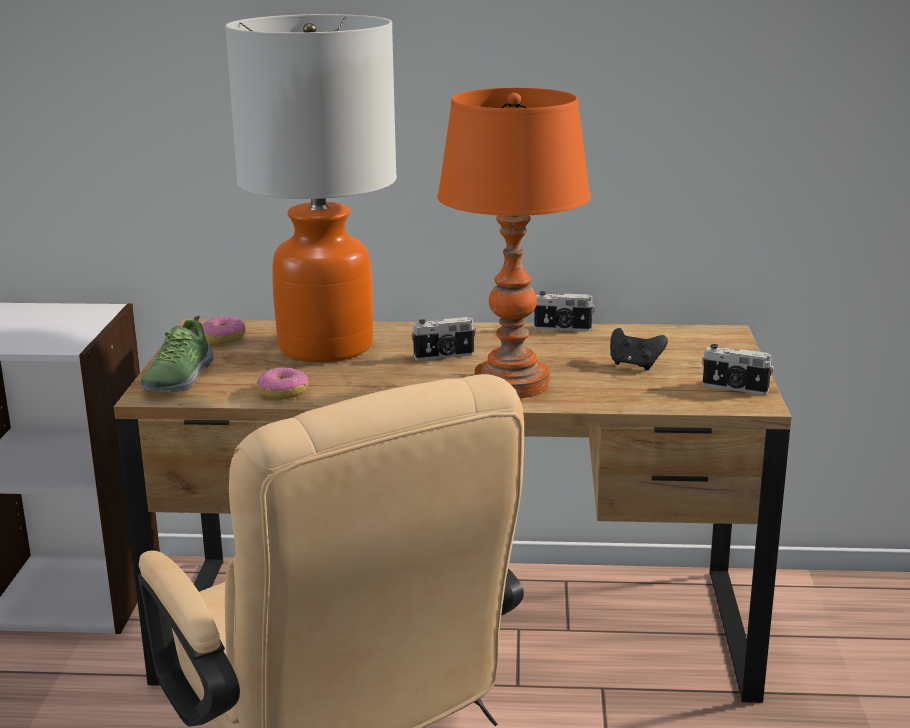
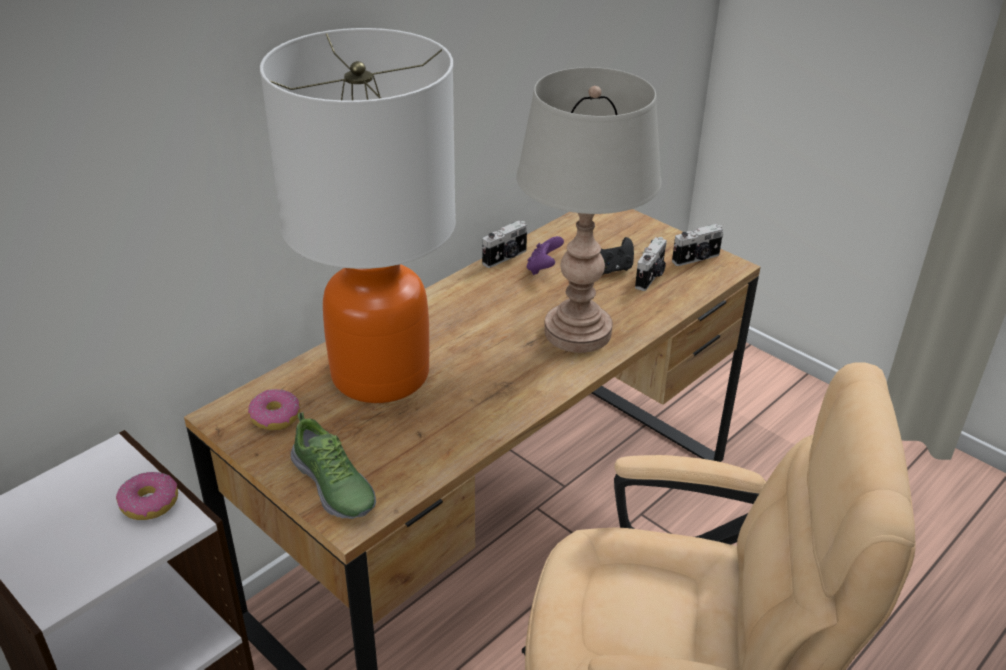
camera: 50 degrees left, 15 degrees up
donut [257,367,308,399] -> donut moved to [116,472,178,520]
camera [411,317,476,360] -> camera moved to [635,237,667,291]
orange table lamp [437,88,591,398] -> grey table lamp [516,67,662,353]
none -> purple game controller [527,236,564,275]

